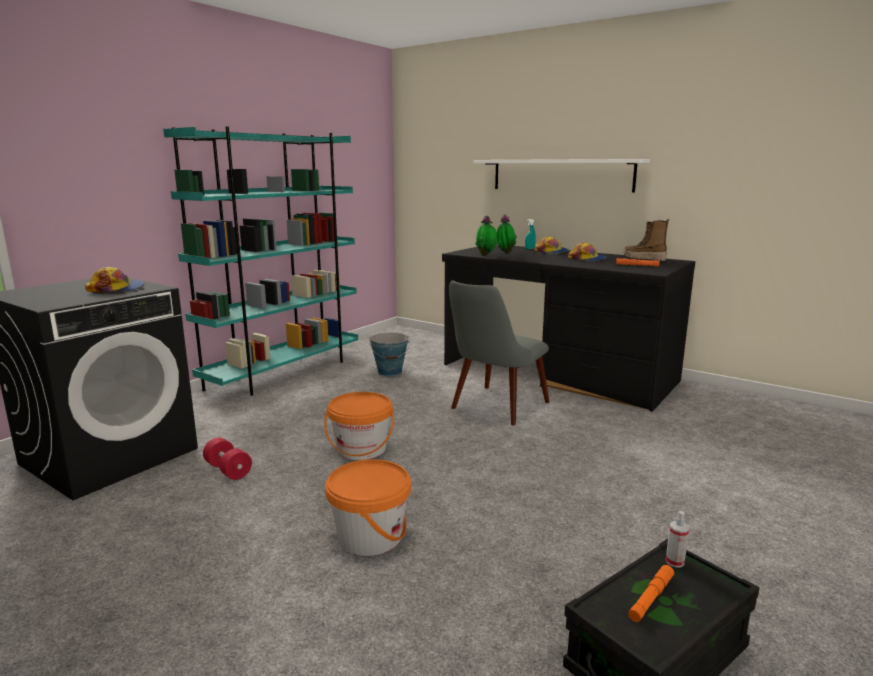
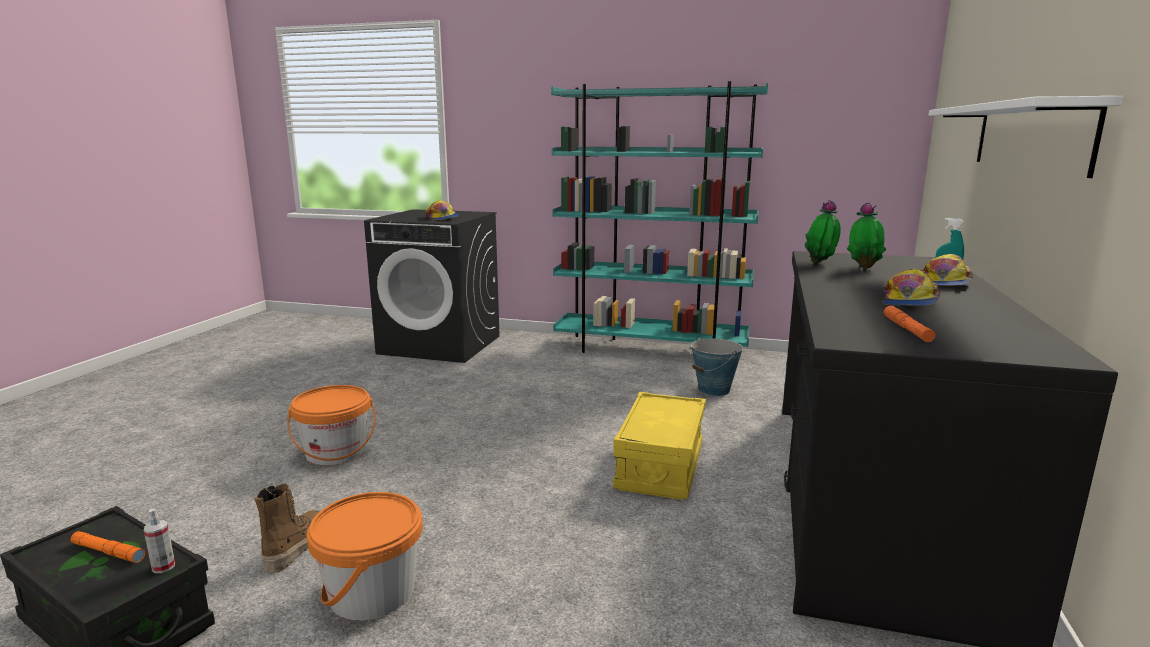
camera: 70 degrees right, 0 degrees up
red dumbbell [203,437,252,480] -> none
orange bucket [324,392,394,460] -> orange bucket moved to [307,492,423,620]
grey chair [449,280,550,425] -> yellow storage box [613,392,706,500]
boot [623,219,669,261] -> boot moved to [254,484,319,573]

